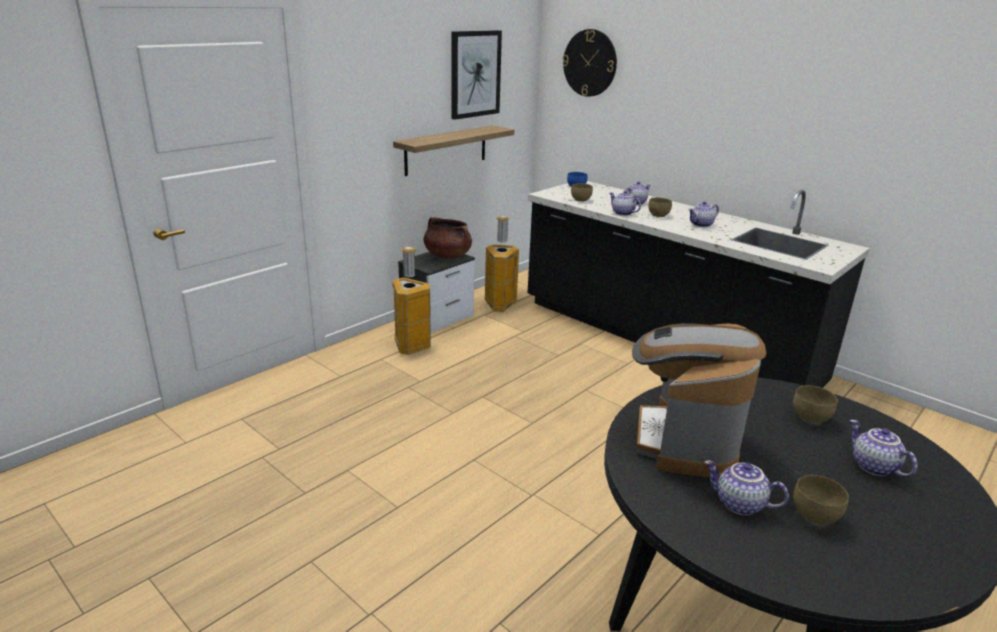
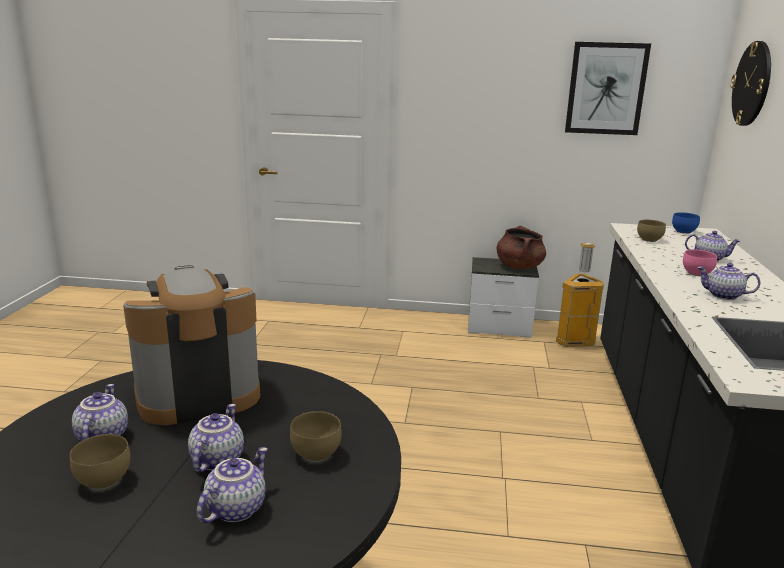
camera: 55 degrees right, 5 degrees down
trash can [392,247,431,355] -> none
shelf [393,125,514,176] -> none
teapot [610,191,641,216] -> teapot moved to [188,404,244,472]
brown bowl [648,198,672,217] -> pink bowl [683,250,717,276]

